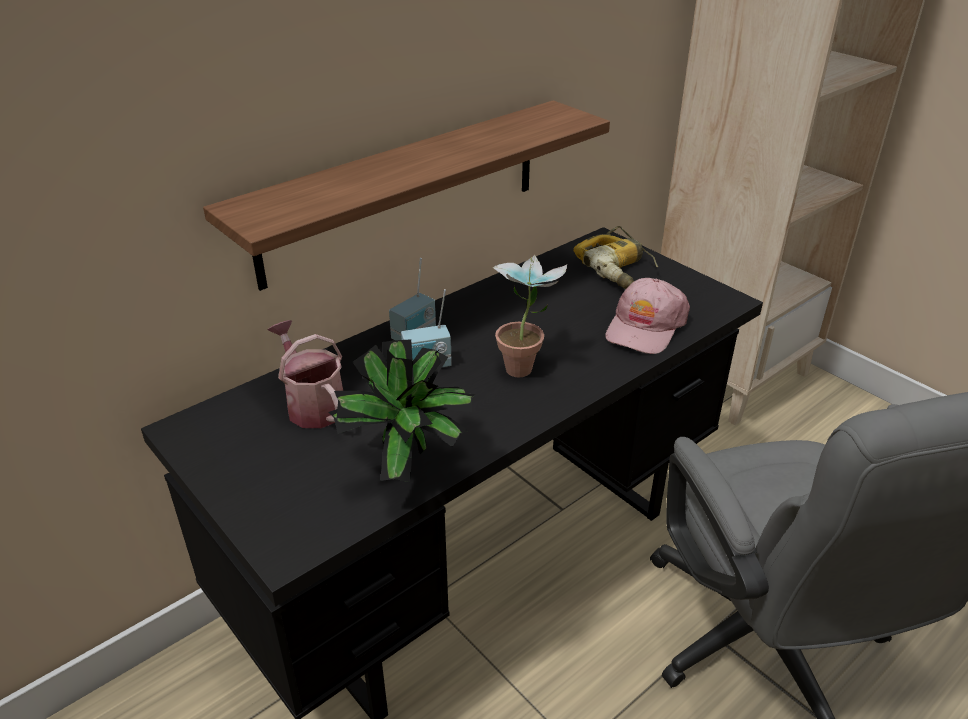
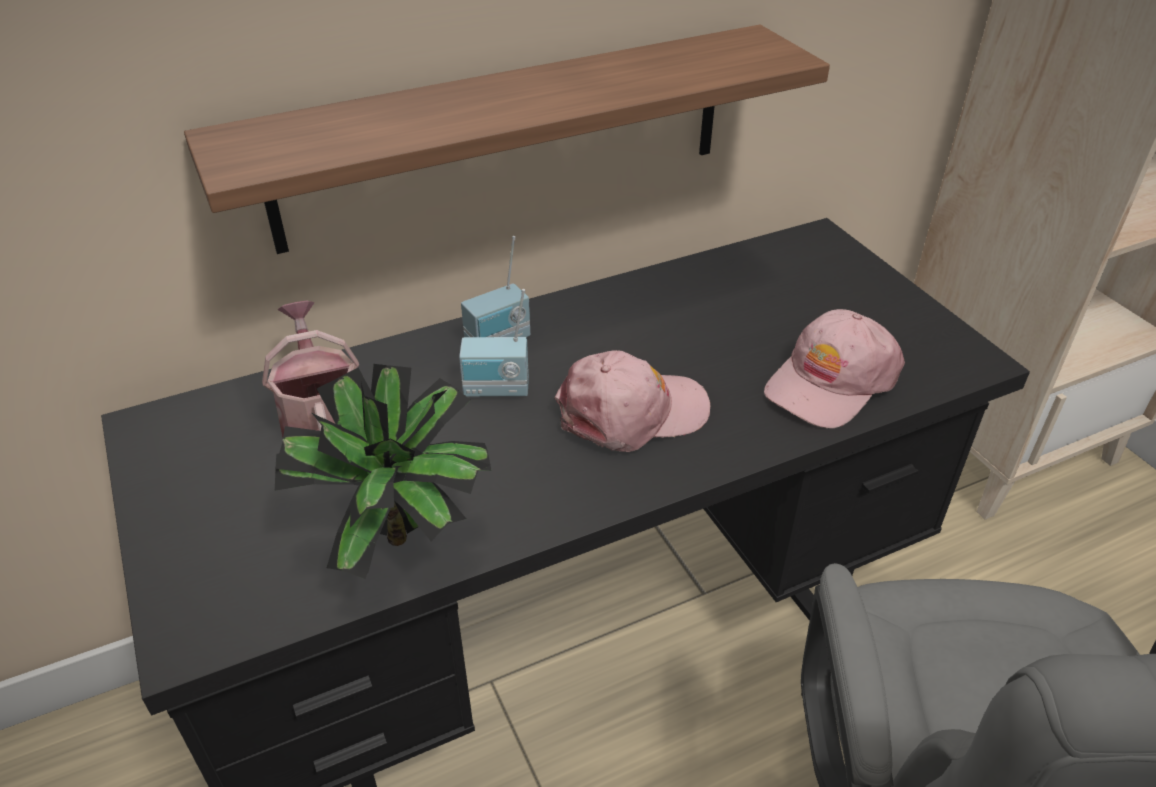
camera: 15 degrees right, 5 degrees up
potted plant [493,255,567,378] -> pink cap [554,350,710,452]
power drill [573,226,658,289] -> none

